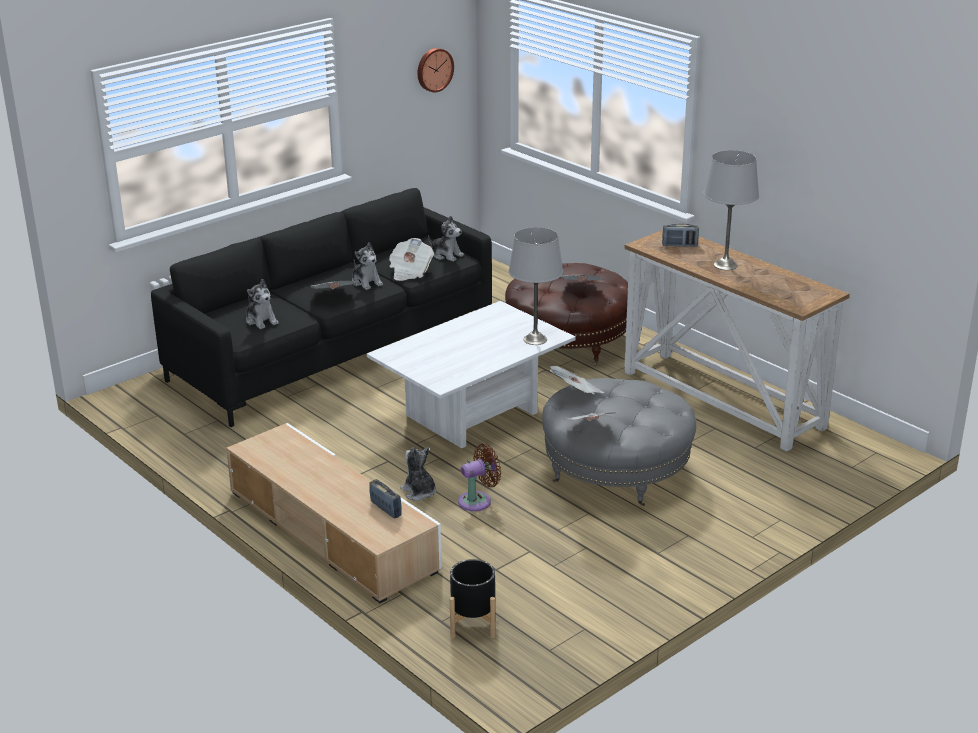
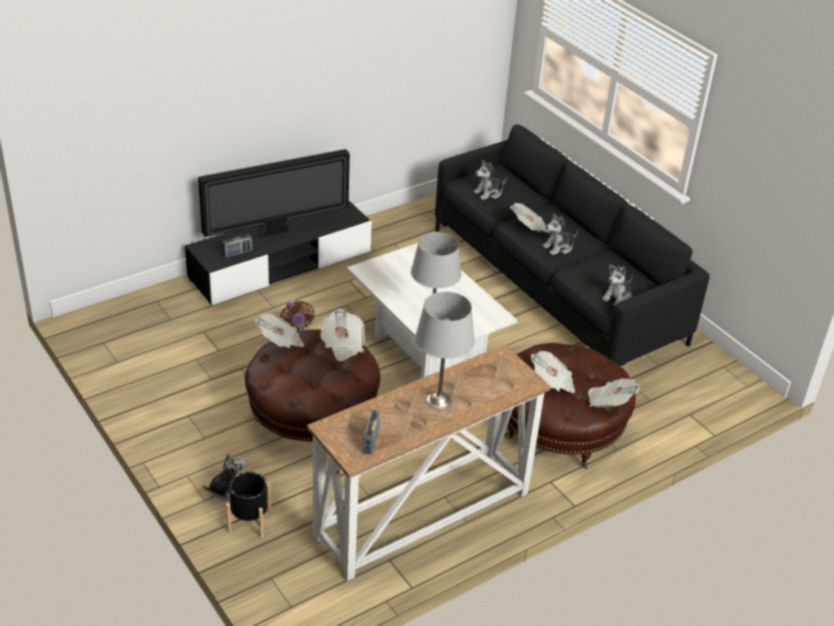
camera: 95 degrees right, 10 degrees up
beige tv stand [226,423,442,603] -> black tv stand [185,201,372,306]
newspaper [389,238,434,281] -> newspaper moved to [588,379,640,407]
plush toy [400,447,436,501] -> plush toy moved to [203,453,247,501]
wall clock [417,48,454,92] -> none
black planter [450,559,496,638] -> black planter moved to [226,472,272,537]
grey ottoman [542,378,696,506] -> brown ottoman [245,329,380,442]
radio [662,223,699,247] -> radio moved to [363,410,380,454]
none -> television [198,149,350,239]

